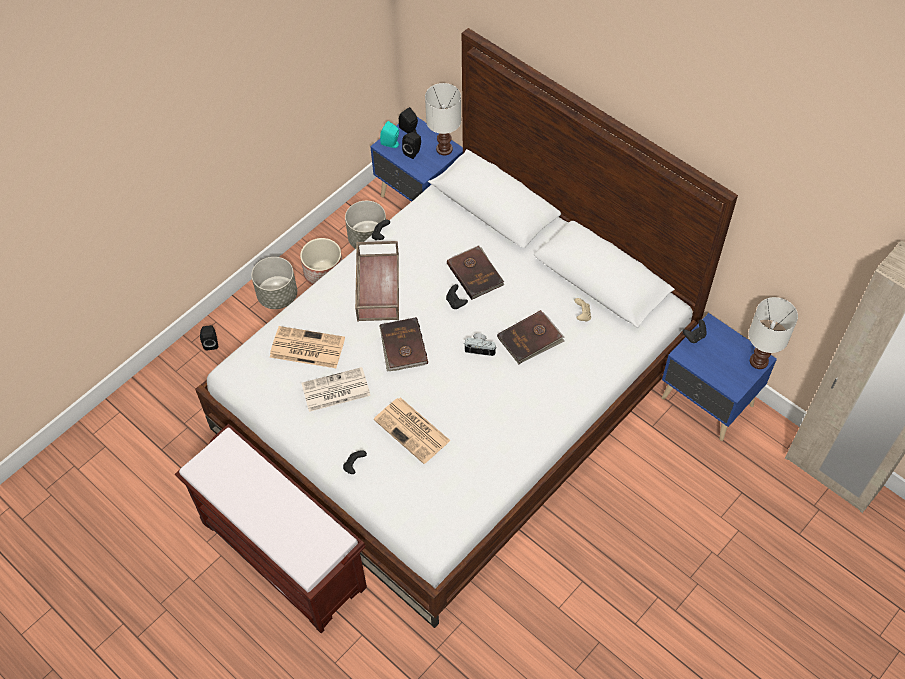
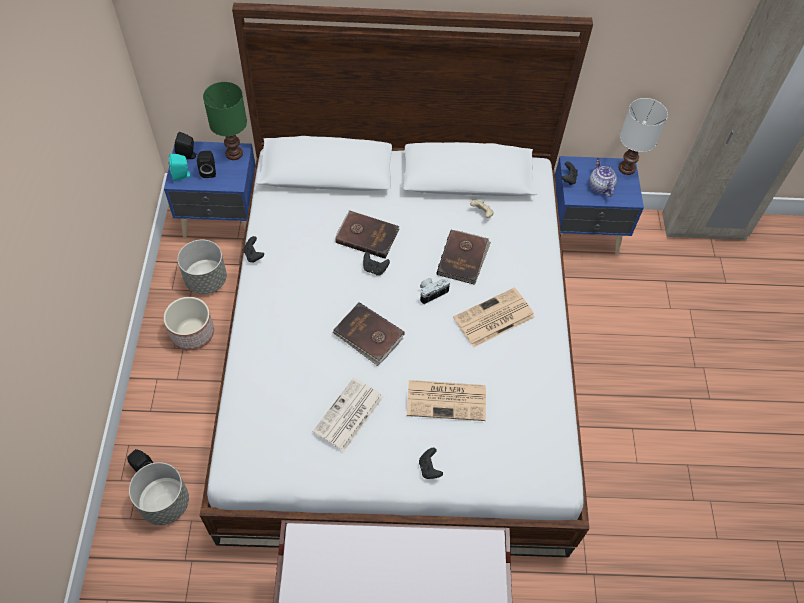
camera: 45 degrees left, 0 degrees up
grey planter [251,257,297,309] -> grey planter moved to [129,462,189,525]
newspaper [270,326,345,368] -> newspaper moved to [453,288,535,348]
brown tray [355,241,399,321] -> none
white table lamp [425,83,461,155] -> green table lamp [203,82,247,160]
none -> teapot [589,158,617,197]

